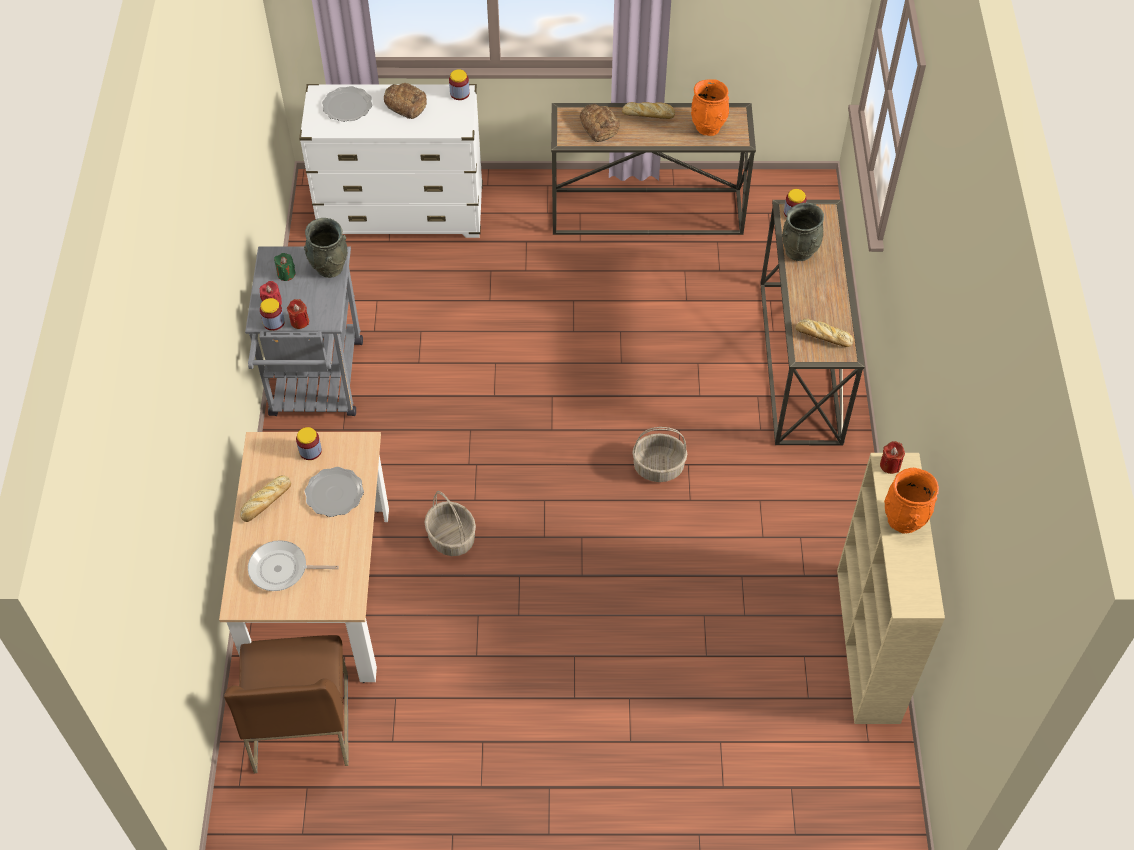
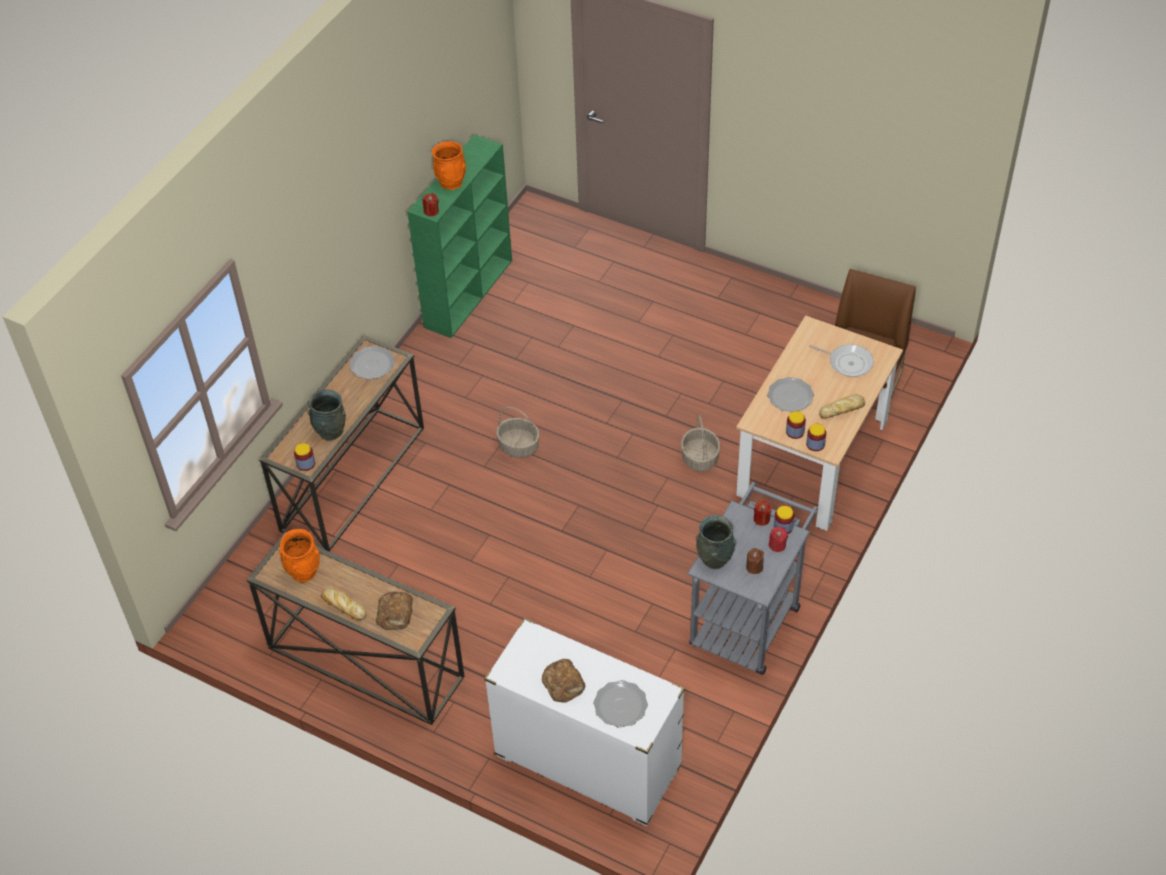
camera: 150 degrees left, 5 degrees down
green candle [274,253,296,281] -> brown candle [746,548,764,574]
jar [449,69,470,100] -> jar moved to [806,424,826,451]
bread [796,319,854,347] -> plate [350,346,395,380]
beige bookcase [837,453,945,724] -> green bookcase [407,135,512,338]

